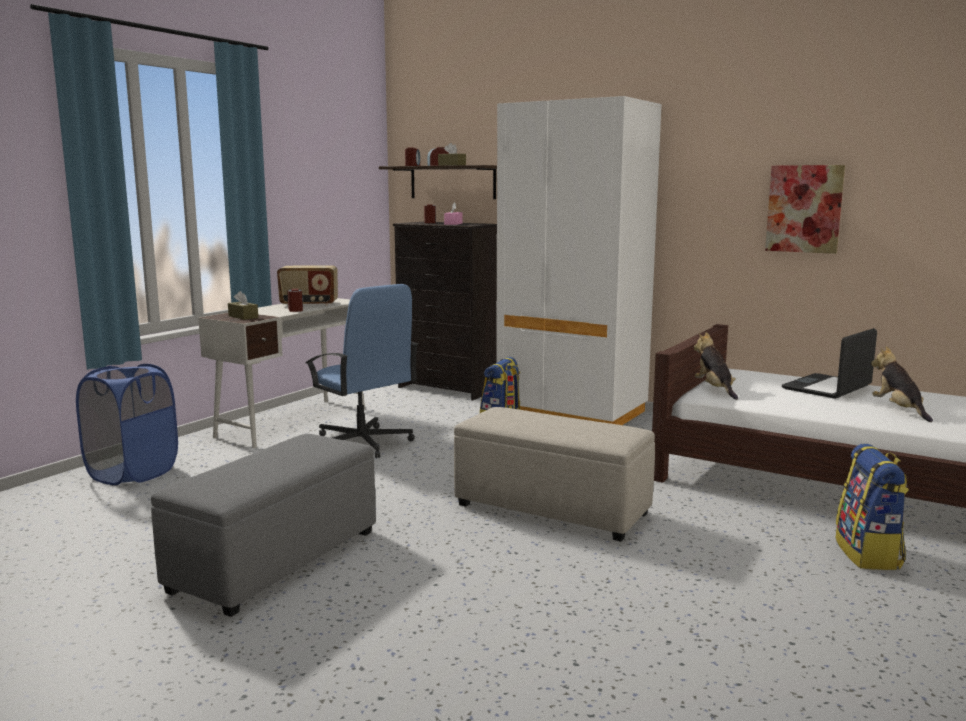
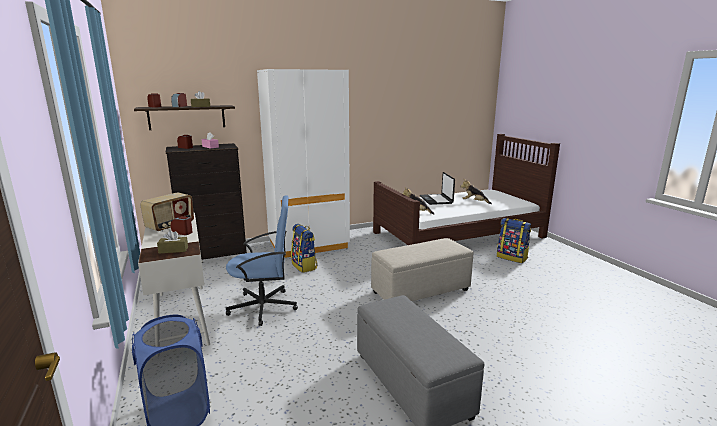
camera: 55 degrees left, 5 degrees up
picture [765,165,845,254] -> none

